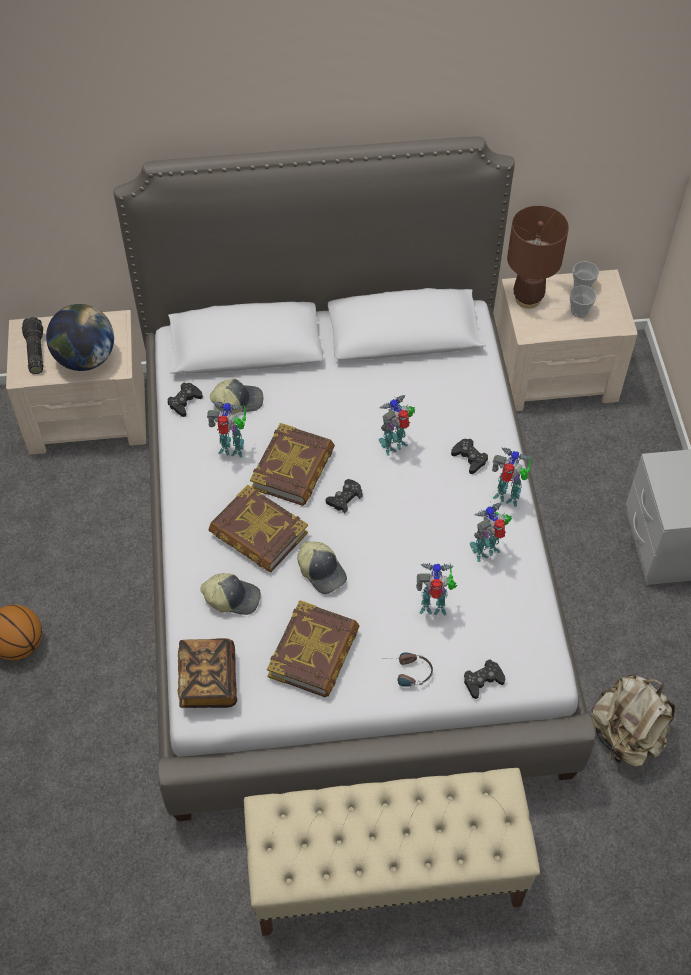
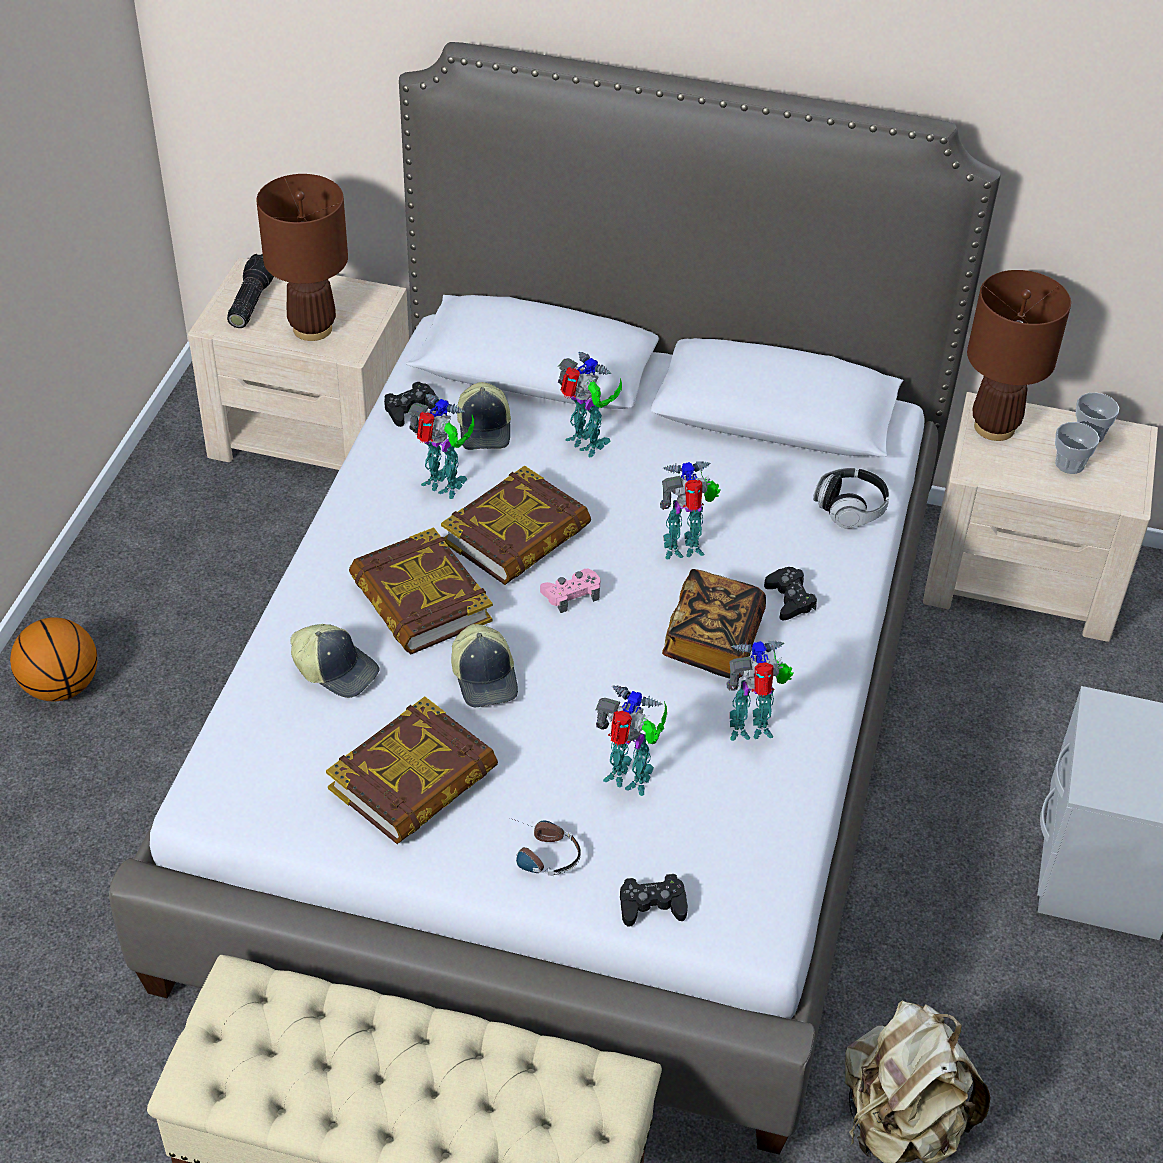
camera: 20 degrees right, 10 degrees down
globe [46,304,114,371] -> brown table lamp [256,174,348,341]
book [177,638,237,708] -> book moved to [662,569,766,678]
cap [210,379,263,414] -> cap turned 75 degrees clockwise [457,382,511,450]
black game controller [326,479,363,514] -> pink game controller [540,568,600,613]
toy robot [492,448,532,507] -> toy robot moved to [558,352,622,457]
none -> headphones [813,468,890,529]

